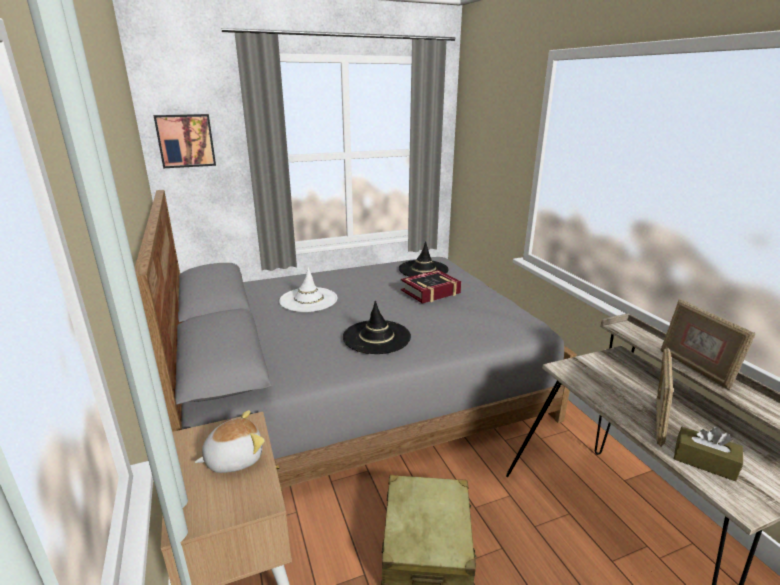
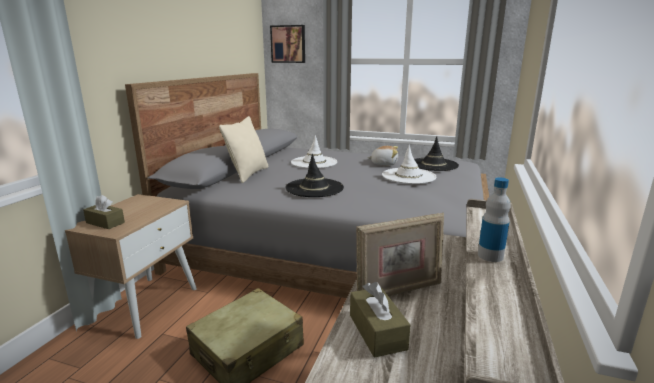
camera: 40 degrees right, 5 degrees down
plush toy [194,410,265,473] -> plush toy moved to [367,146,398,166]
book [401,270,462,304] -> white hat [382,145,436,184]
picture frame [661,299,755,390] -> bottle [478,177,511,262]
none -> brown tissue box [83,195,125,229]
none -> beige pillow [219,116,268,183]

